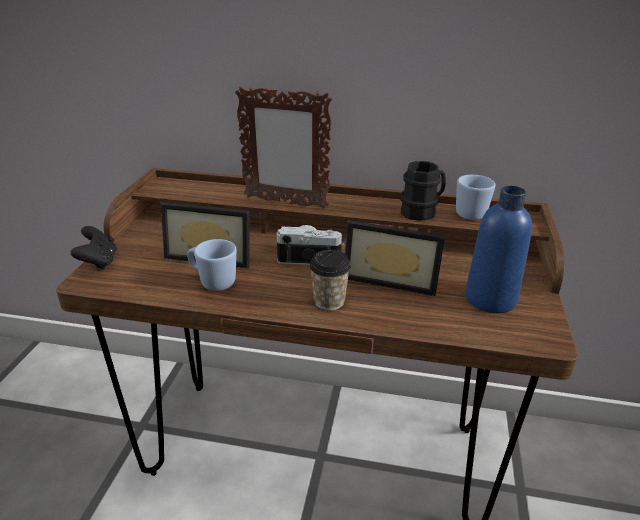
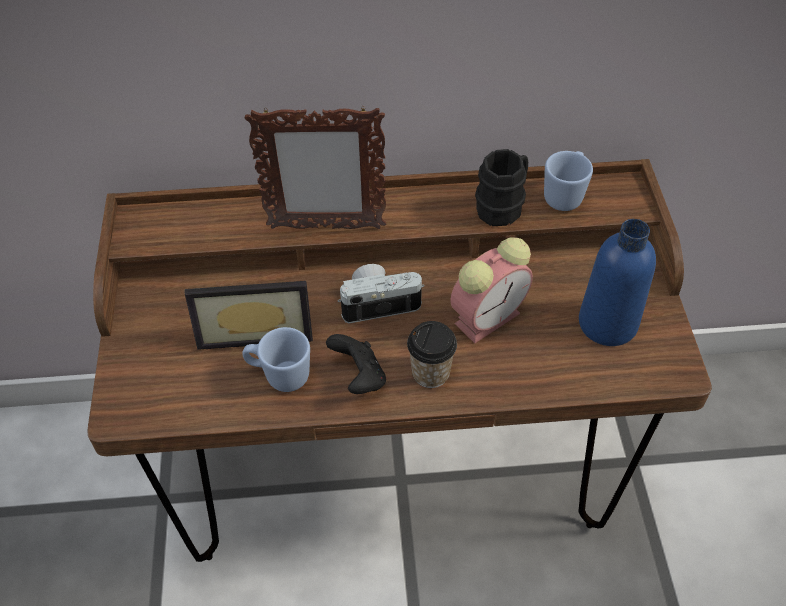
camera: 15 degrees left, 20 degrees up
black game controller [71,226,117,270] -> black game controller moved to [326,334,386,394]
picture frame [345,220,445,296] -> alarm clock [450,237,533,343]

